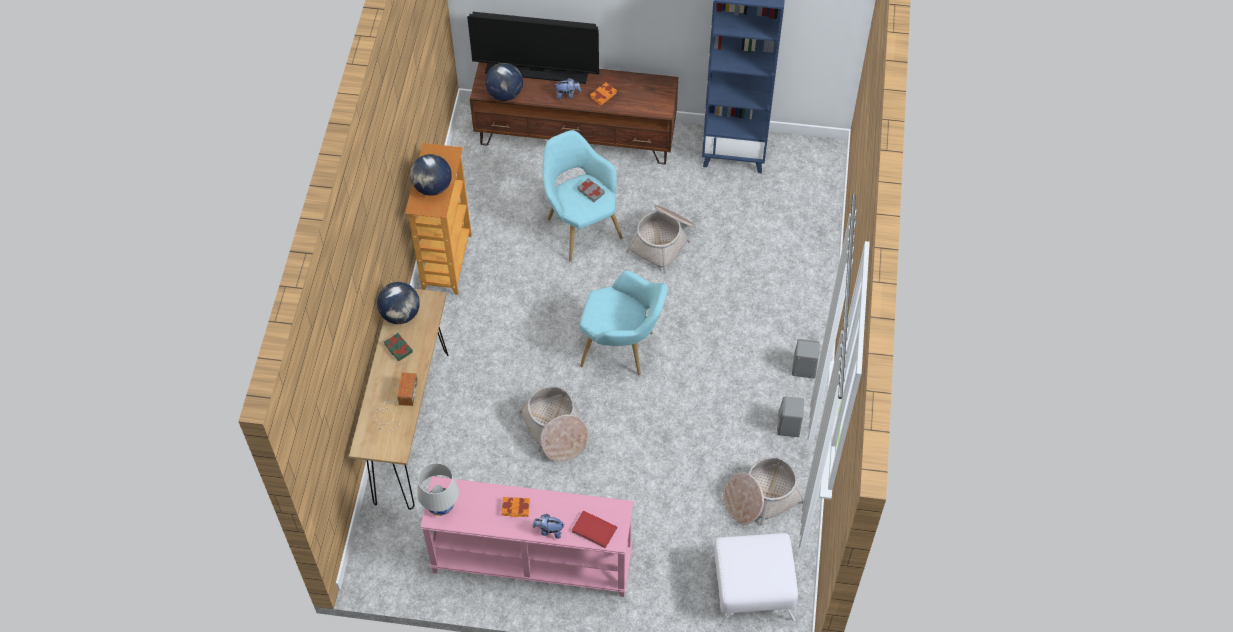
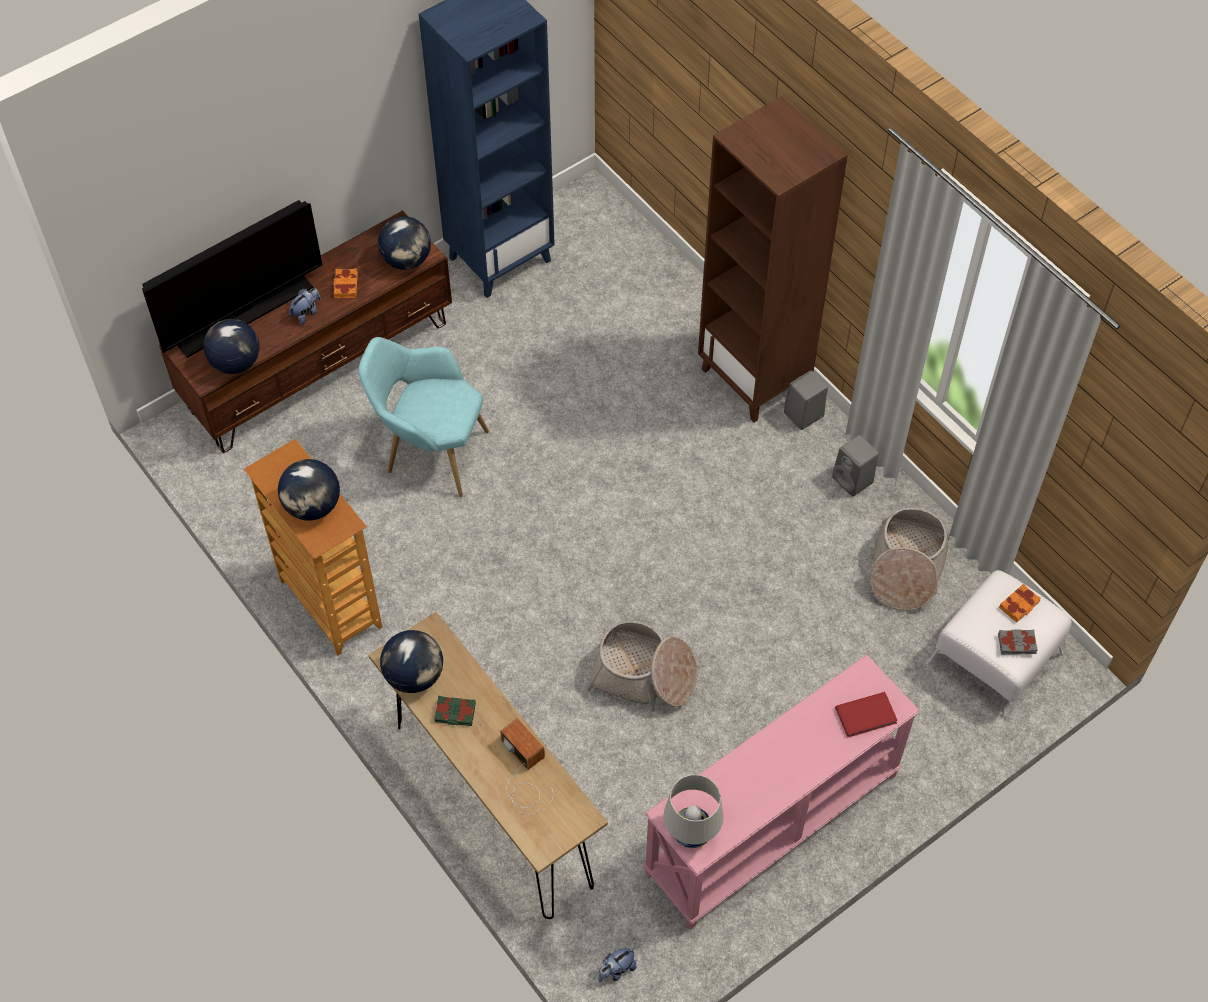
camera: 45 degrees left, 0 degrees up
orange book [501,497,530,517] -> orange book moved to [999,583,1041,622]
plush toy [533,514,564,539] -> plush toy moved to [598,948,637,982]
grey book [578,178,605,202] -> grey book moved to [998,629,1038,655]
turquoise armchair [580,271,668,375] -> none
basket [626,205,696,274] -> none
none -> globe [378,216,431,270]
none -> brown bookcase [698,96,848,423]

